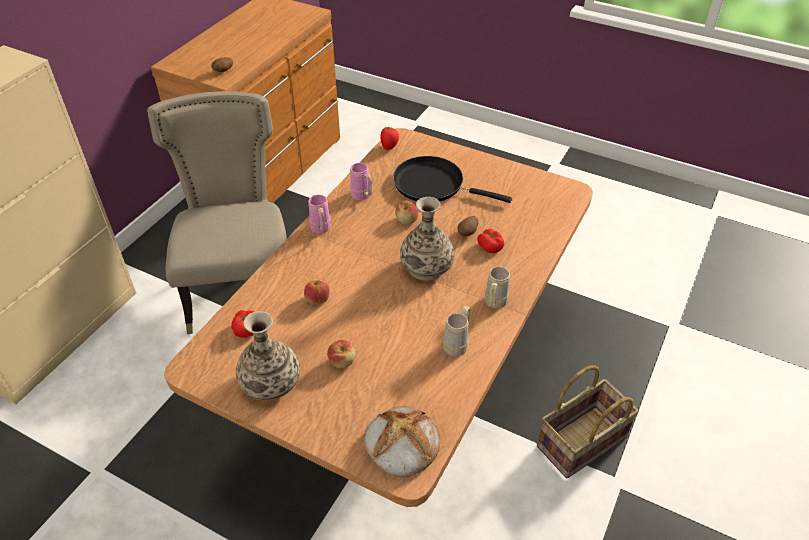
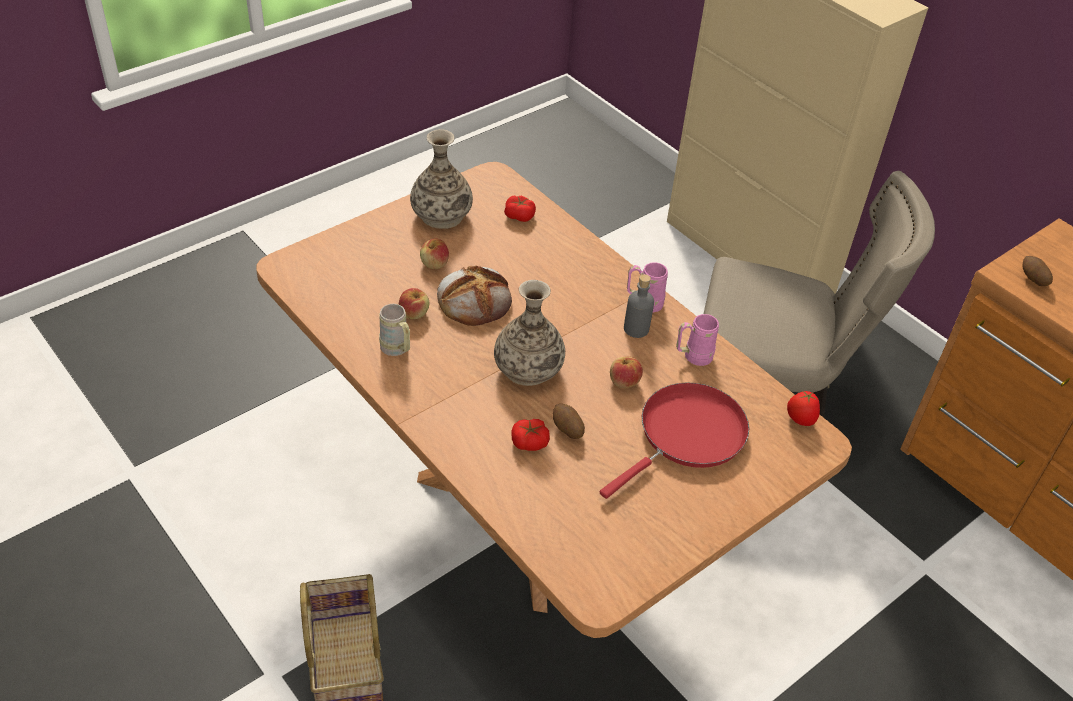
camera: 110 degrees right, 0 degrees up
apple [304,279,330,304] -> apple moved to [399,288,429,319]
bread [364,406,440,477] -> bread moved to [437,266,512,326]
black frying pan [393,156,512,203] -> red frying pan [600,383,749,499]
beige mug [485,266,510,308] -> none
none -> grey bottle [624,274,654,338]

